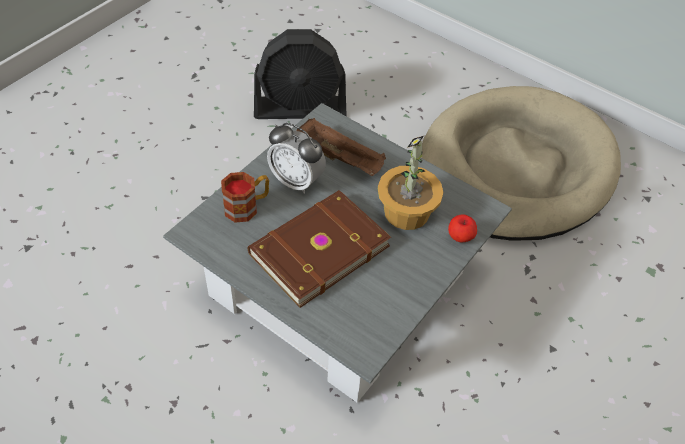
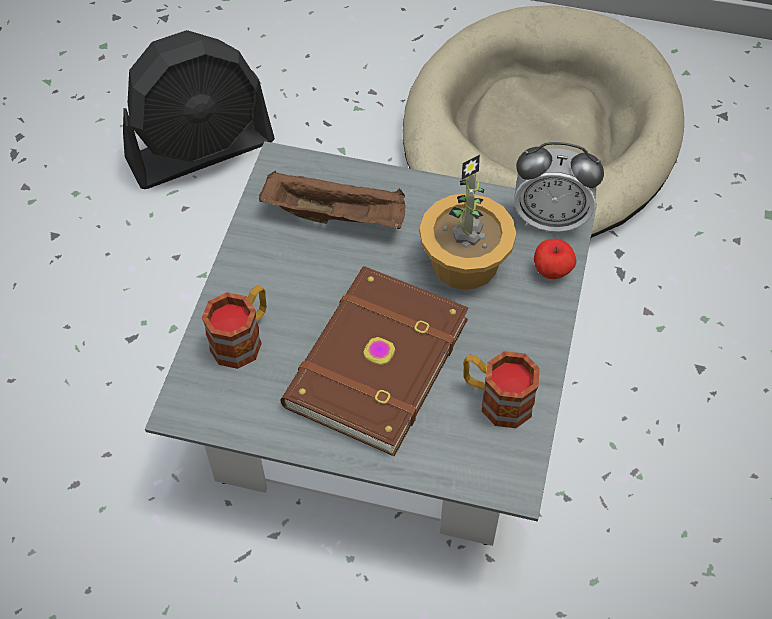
camera: 20 degrees left, 5 degrees up
alarm clock [267,123,326,194] -> alarm clock moved to [514,142,604,233]
none -> mug [463,351,540,428]

